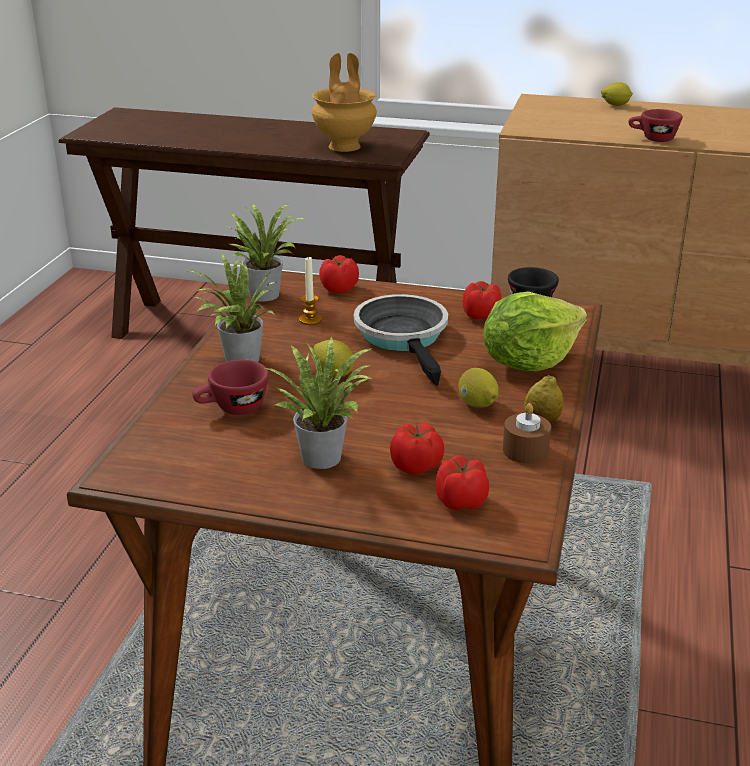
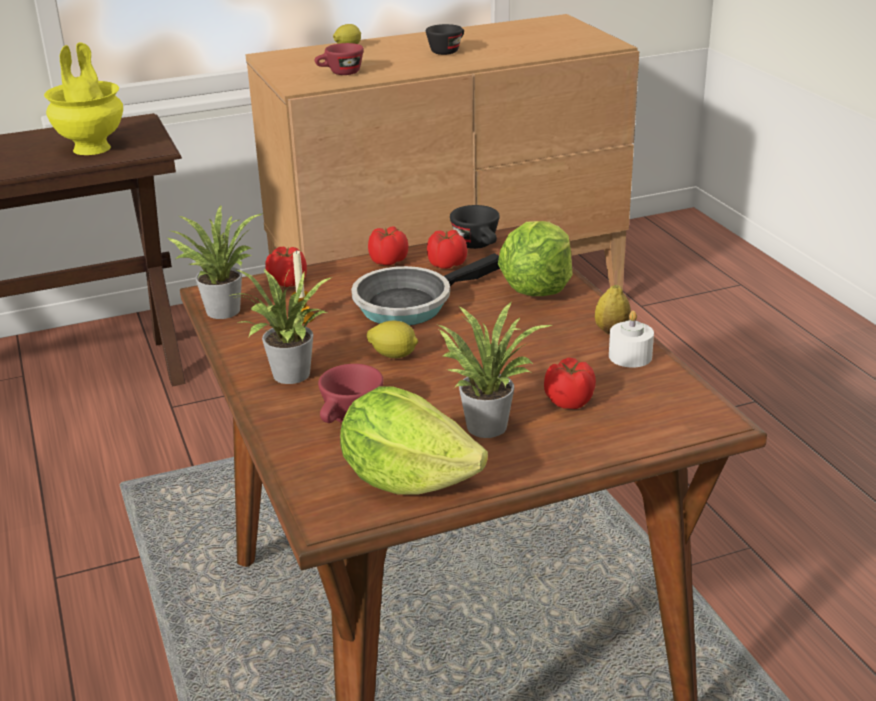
camera: 35 degrees left, 0 degrees up
brown vase [312,53,377,152] -> yellow vase [44,42,123,155]
frying pan [354,294,448,386] -> frying pan turned 75 degrees counterclockwise [351,253,500,326]
tomato [436,456,489,510] -> tomato moved to [368,226,408,265]
lemon [458,368,499,408] -> none
brown candle [503,403,551,464] -> white candle [609,310,654,368]
red cup [628,109,683,142] -> red cup moved to [315,43,364,75]
none -> lettuce [340,386,488,495]
none -> black cup [426,24,464,55]

